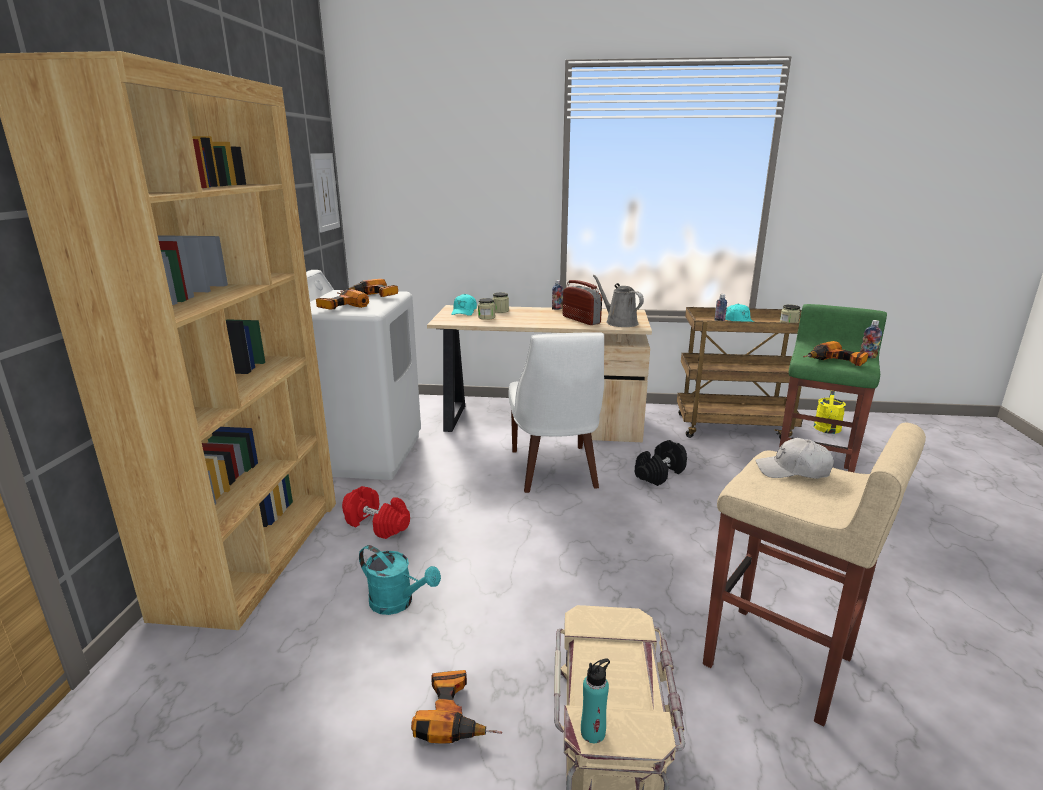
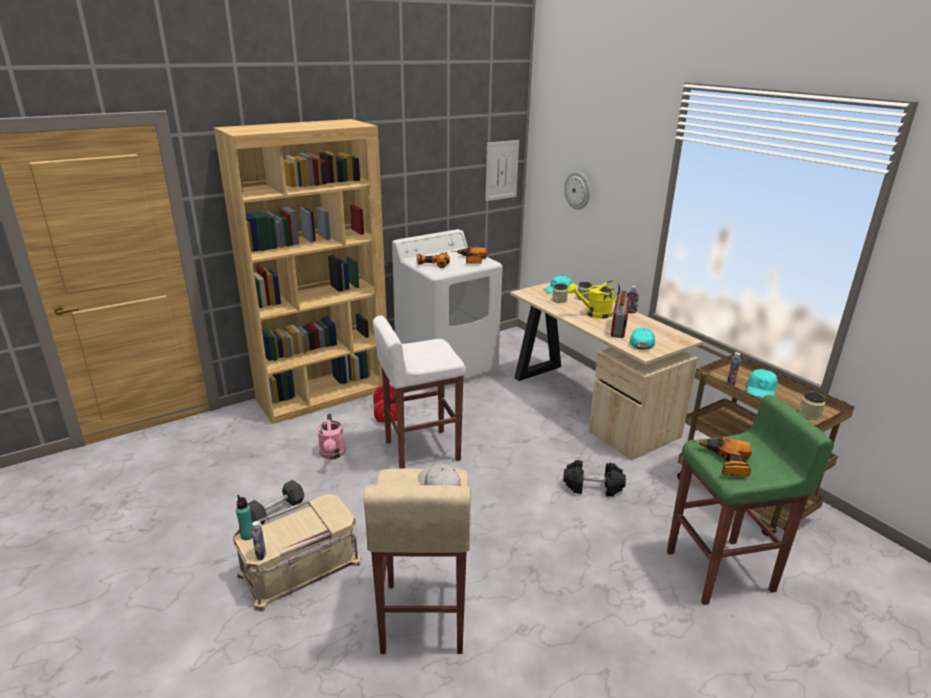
camera: 50 degrees right, 5 degrees up
turquoise watering can [359,545,441,615] -> pink watering can [317,414,346,459]
power drill [411,670,502,744] -> grey dumbbell [248,480,304,524]
white chair [509,332,604,493] -> none
grey watering can [593,275,644,327] -> turquoise cap [630,328,655,350]
yellow watering can [814,391,846,434] -> yellow watering can moved to [567,280,620,319]
bottle [860,320,882,358] -> bottle moved to [251,521,266,560]
none -> white stool [373,316,466,469]
none -> wall clock [564,171,590,210]

